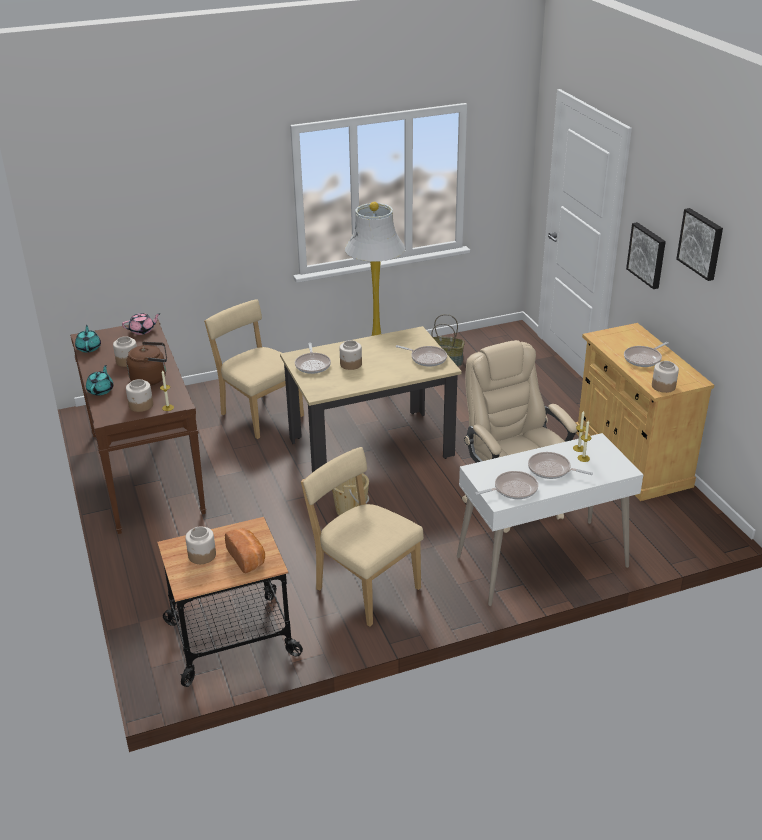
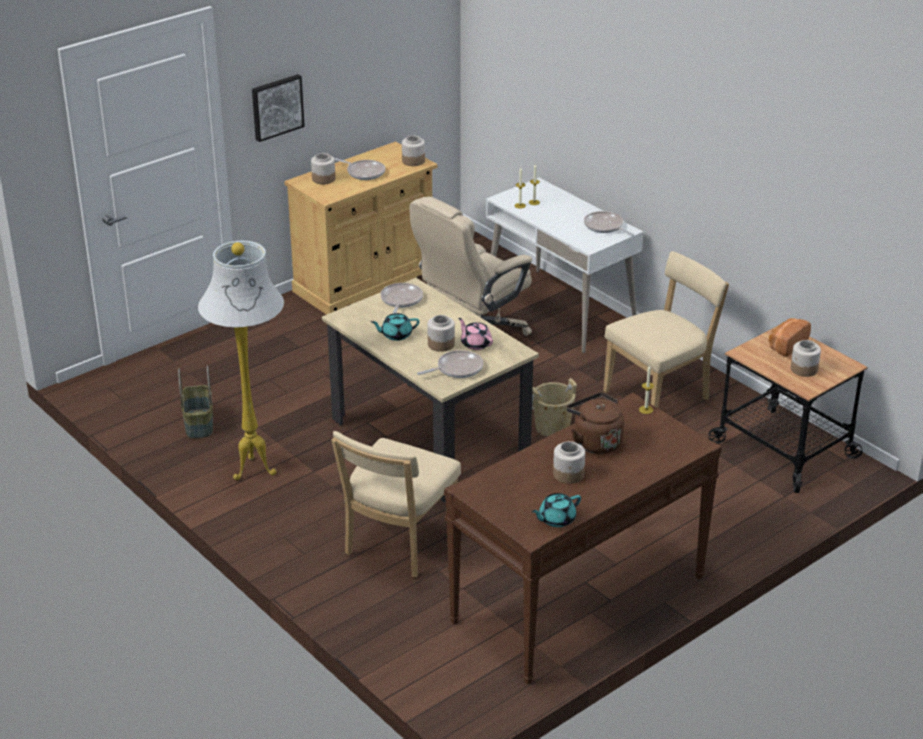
camera: 110 degrees left, 0 degrees up
turquoise teapot [86,365,114,395] -> turquoise teapot moved to [371,313,420,341]
pink teapot [122,313,161,335] -> pink teapot moved to [458,318,493,350]
jar [126,379,153,412] -> jar moved to [311,153,335,185]
beige chair [301,447,424,627] -> beige chair turned 150 degrees counterclockwise [603,251,729,408]
frying pan [528,452,593,479] -> none
picture [676,208,723,281] -> none

